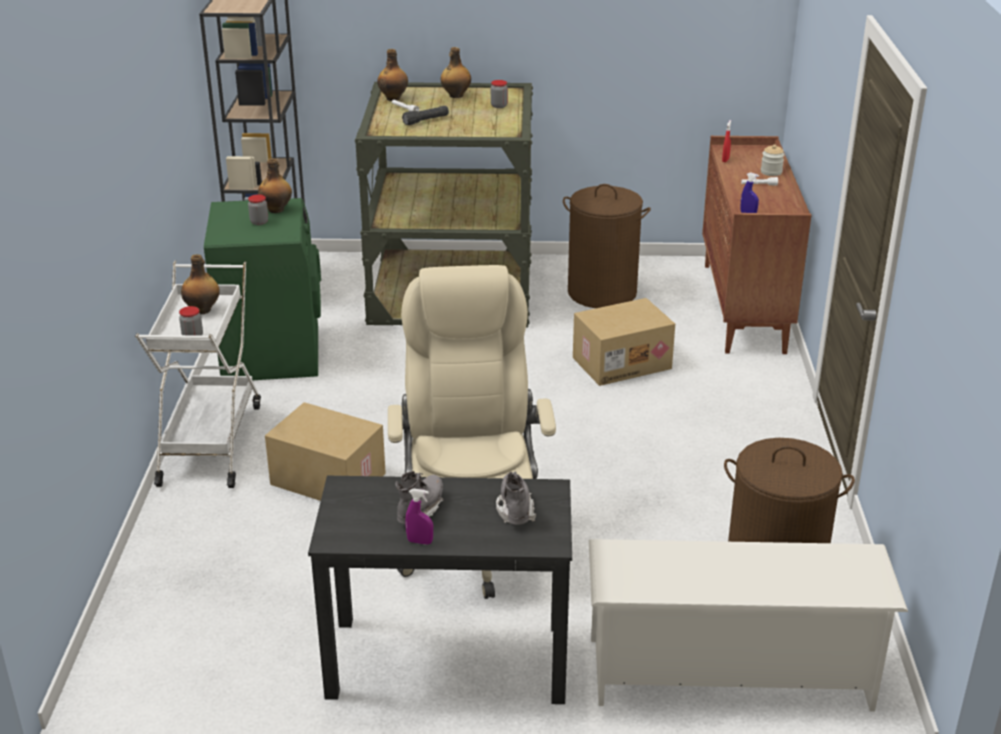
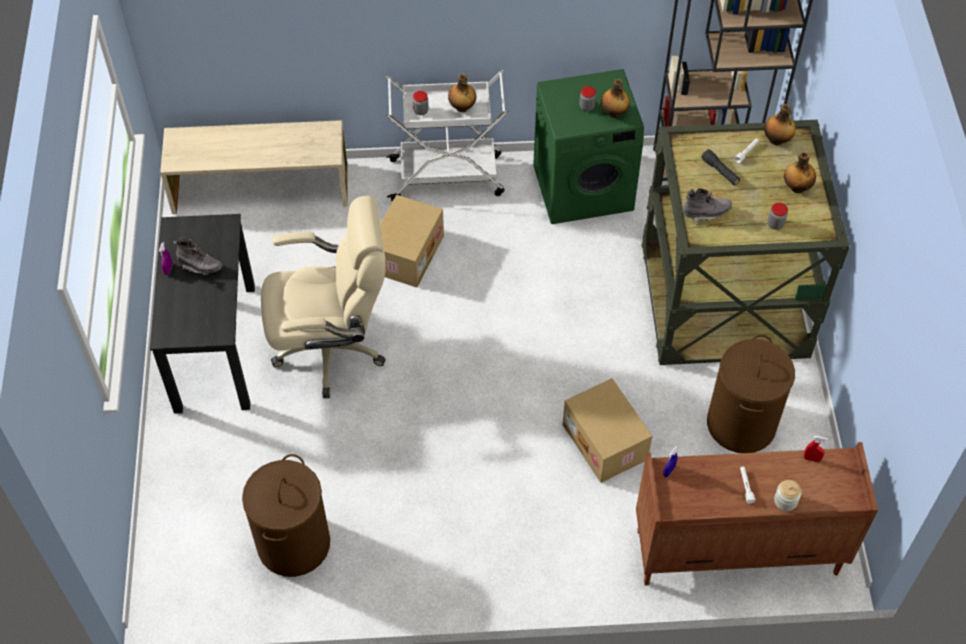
camera: 85 degrees right, 25 degrees up
grey boot [496,472,536,525] -> grey boot moved to [683,188,732,223]
white shoe rack [589,539,908,712] -> none
none -> beige bench [160,120,348,214]

